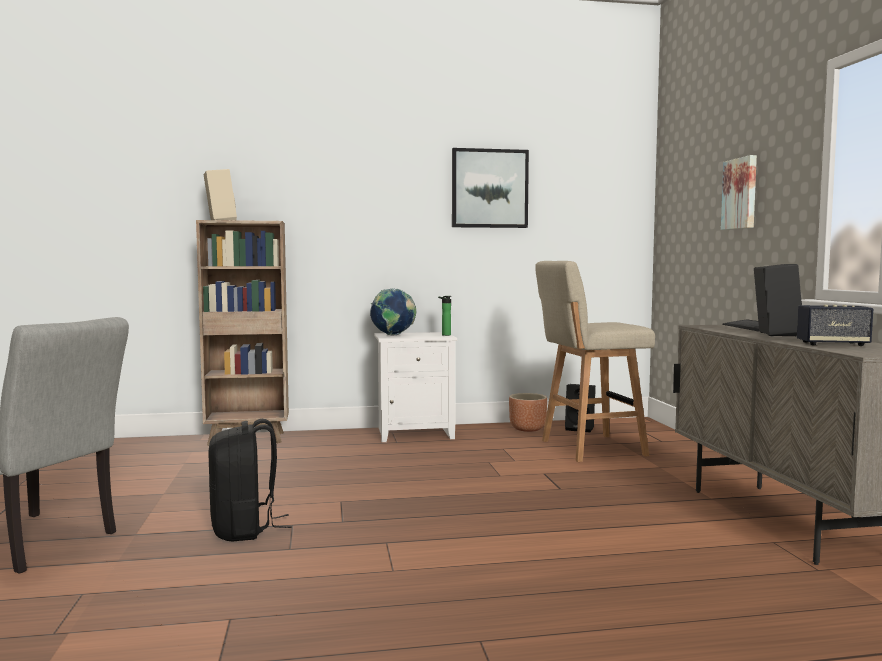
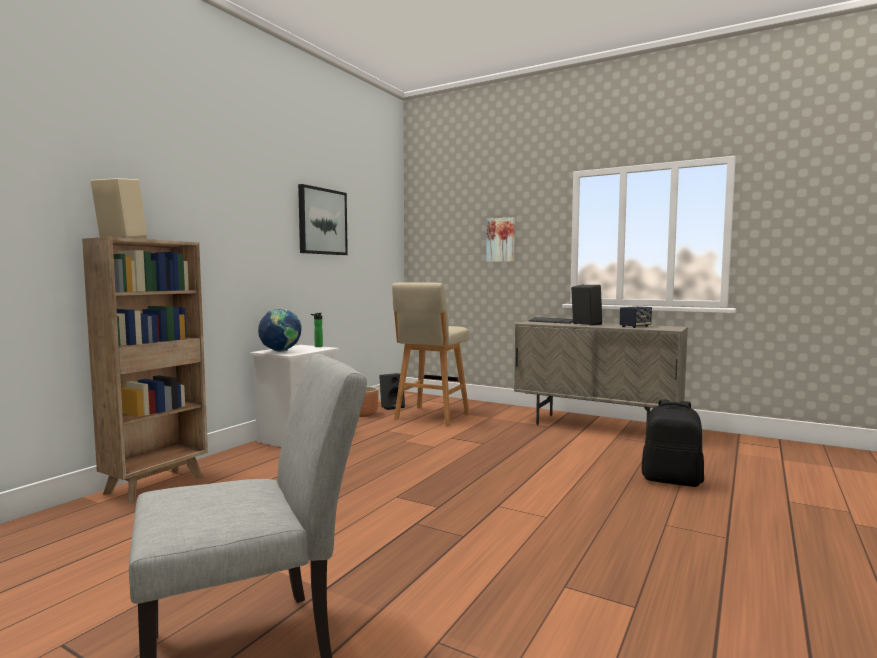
camera: 50 degrees left, 0 degrees up
black backpack [208,419,292,541] -> black backpack moved to [642,399,704,487]

